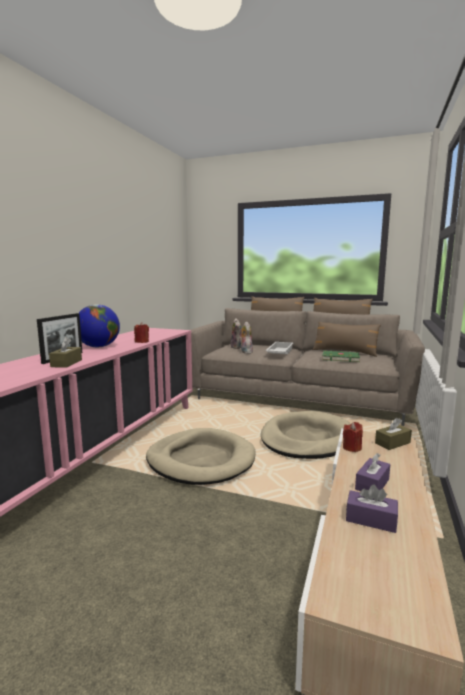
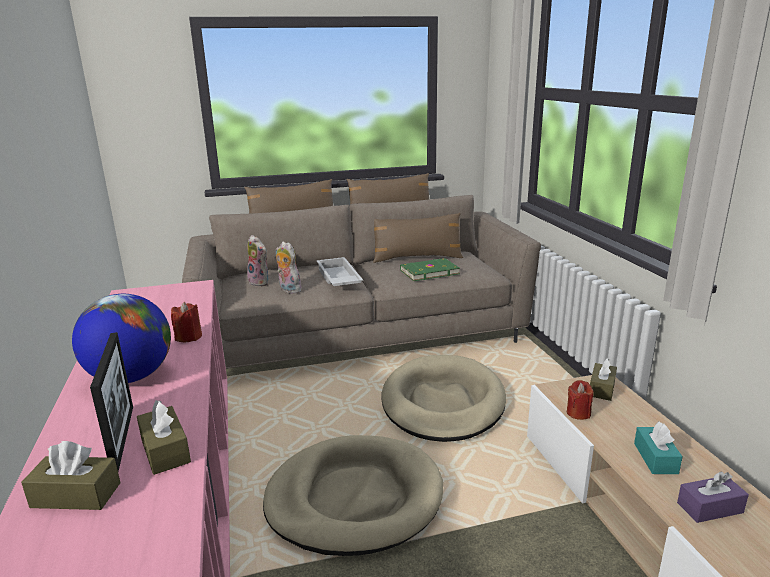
camera: 35 degrees left, 10 degrees up
purple tissue box [355,453,390,491] -> turquoise tissue box [634,421,683,474]
none -> brown tissue box [21,441,121,510]

